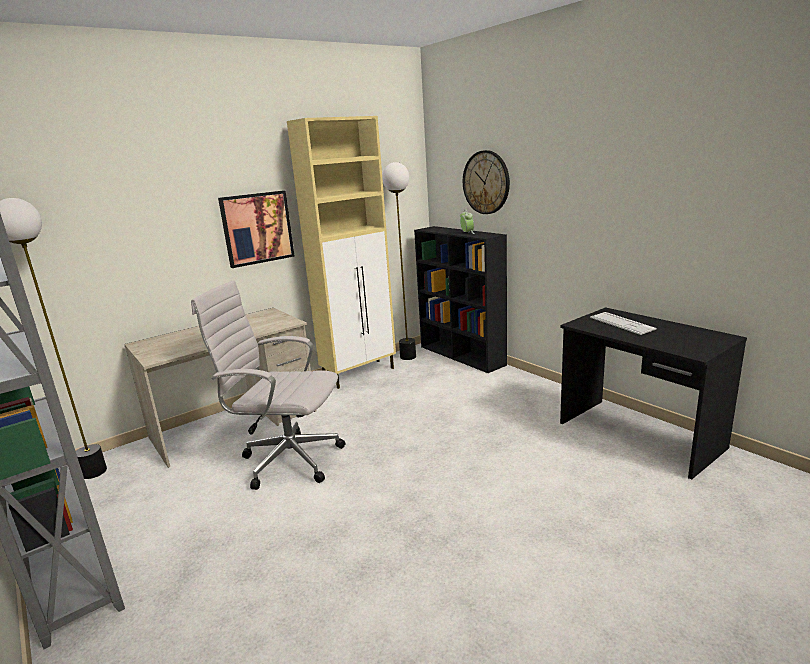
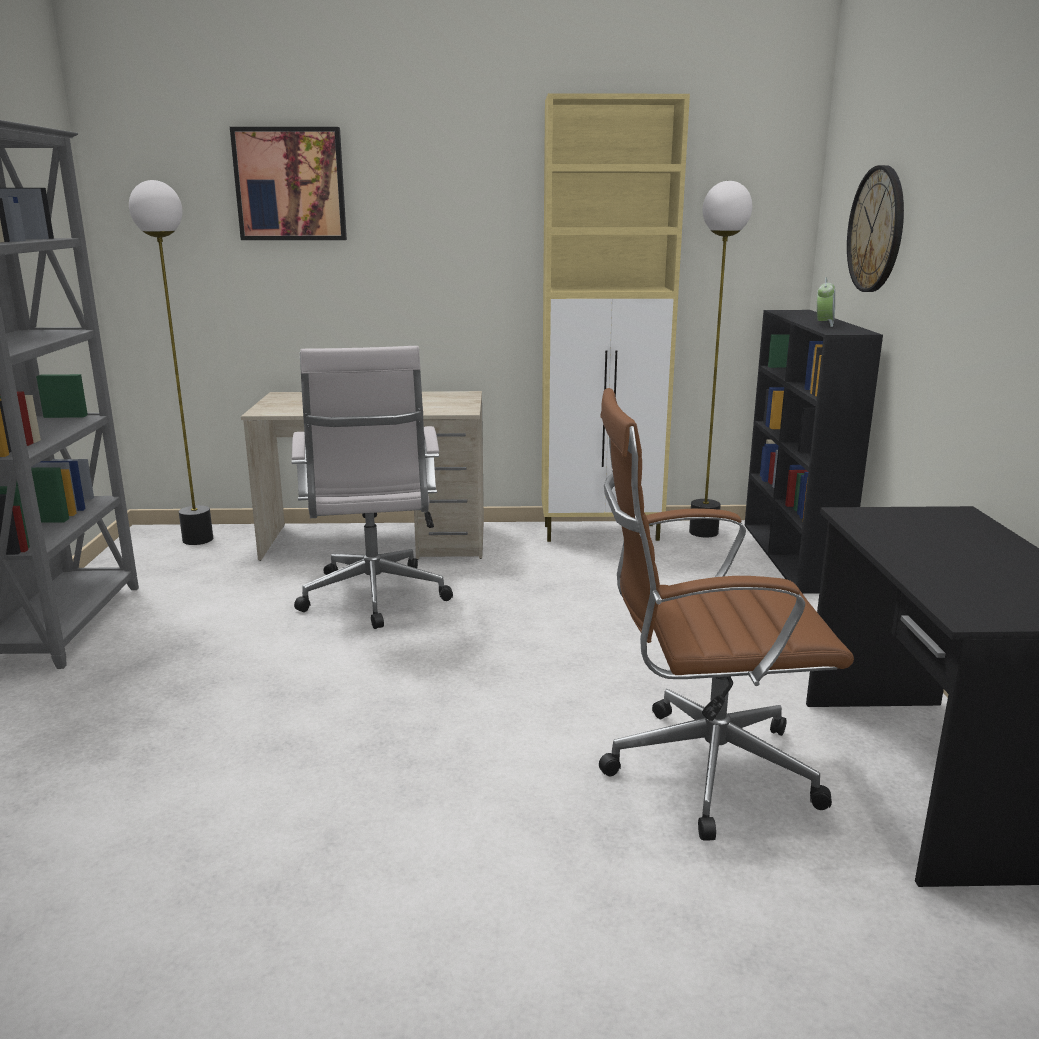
camera: 35 degrees right, 0 degrees up
white office chair [191,280,345,490] -> white office chair turned 150 degrees counterclockwise [291,346,453,629]
picture [218,190,294,268] -> picture moved to [230,127,347,240]
keyboard [590,312,657,335] -> none
none -> brown office chair [599,388,854,841]

